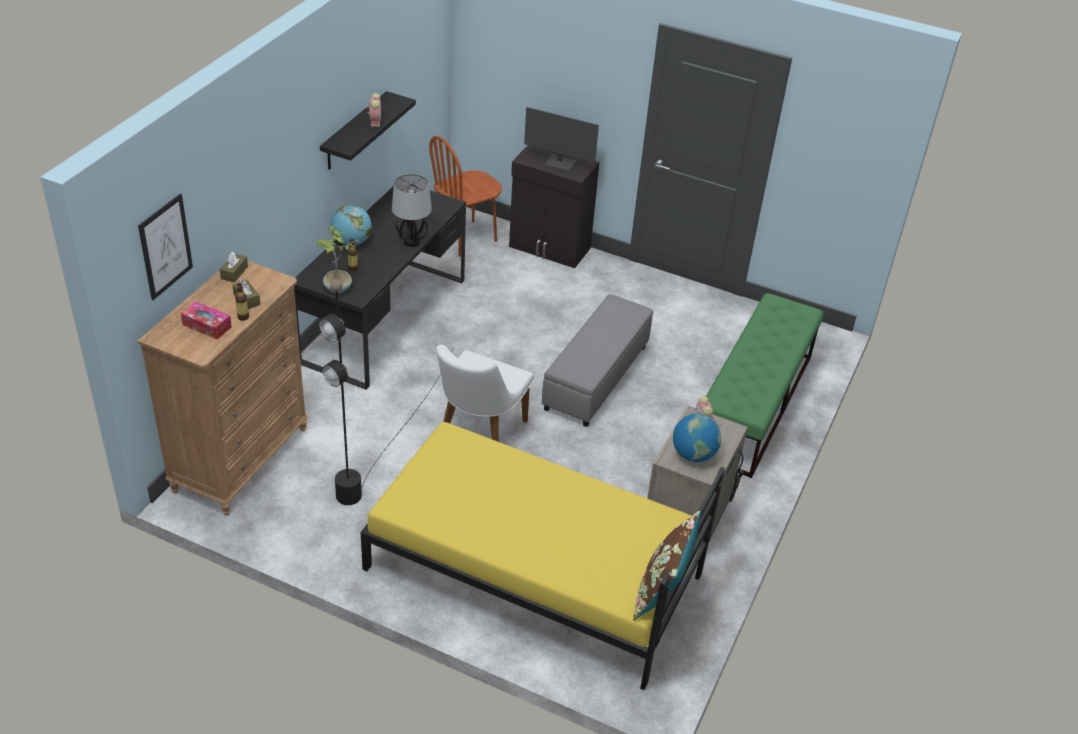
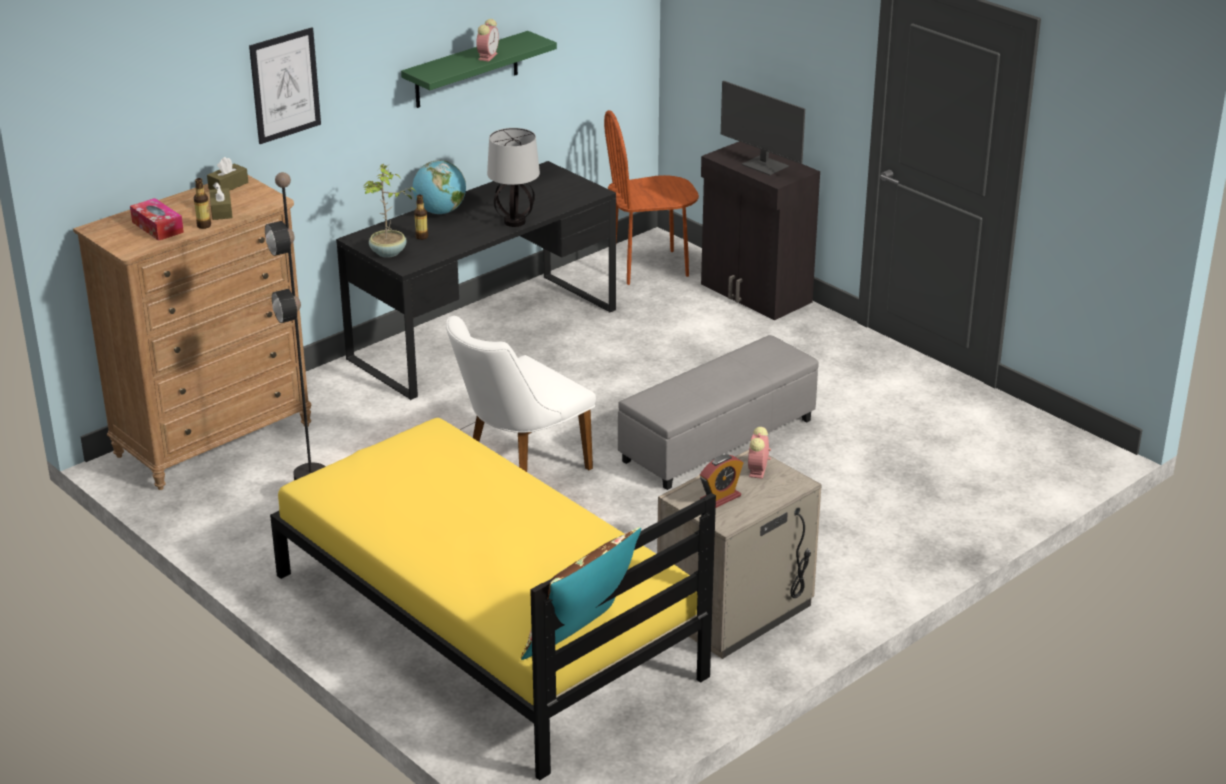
camera: 25 degrees right, 10 degrees down
picture [138,194,193,300] -> picture moved to [249,27,321,144]
black shelf [320,91,416,170] -> green shelf [401,31,557,108]
globe [673,414,722,462] -> alarm clock [700,454,743,508]
green bench [706,293,824,478] -> none

